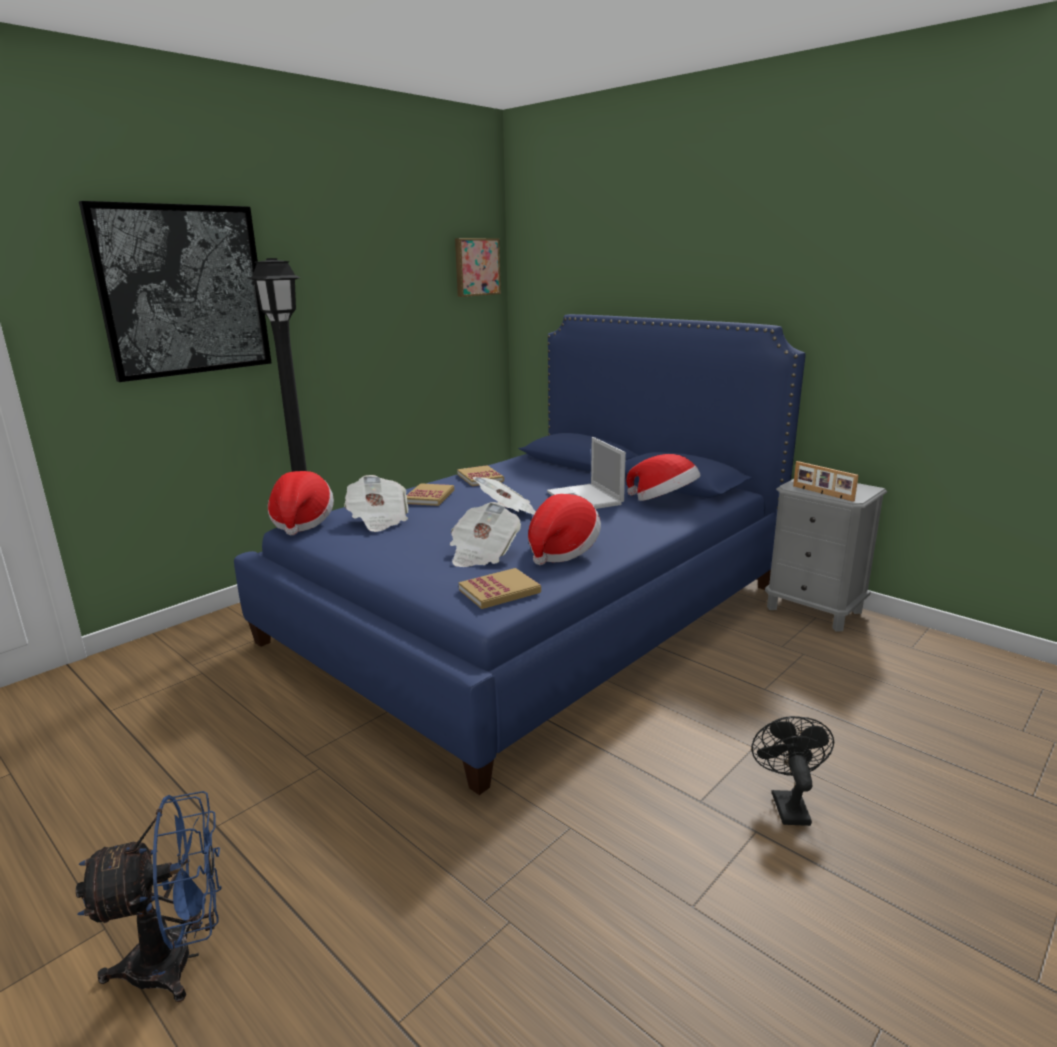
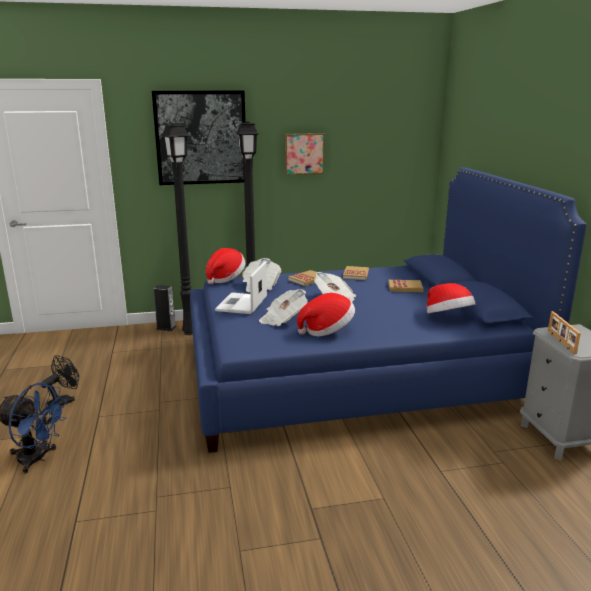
camera: 35 degrees right, 0 degrees up
picture [455,238,501,297] -> picture moved to [285,133,325,175]
book [459,568,541,609] -> book moved to [388,280,424,292]
laptop [547,437,626,509] -> laptop moved to [215,261,267,314]
black fan [751,716,834,826] -> black fan moved to [41,355,79,406]
none -> speaker [154,285,177,331]
none -> black floor lamp [161,123,193,335]

